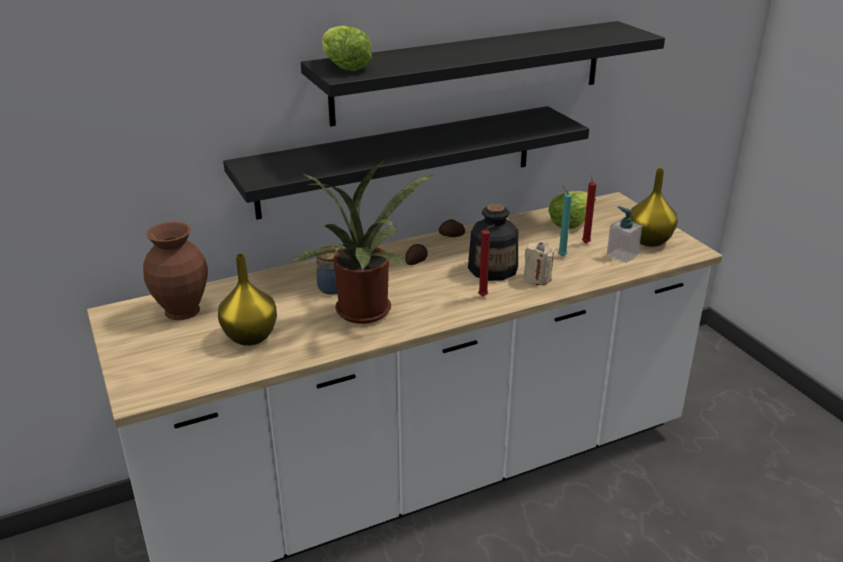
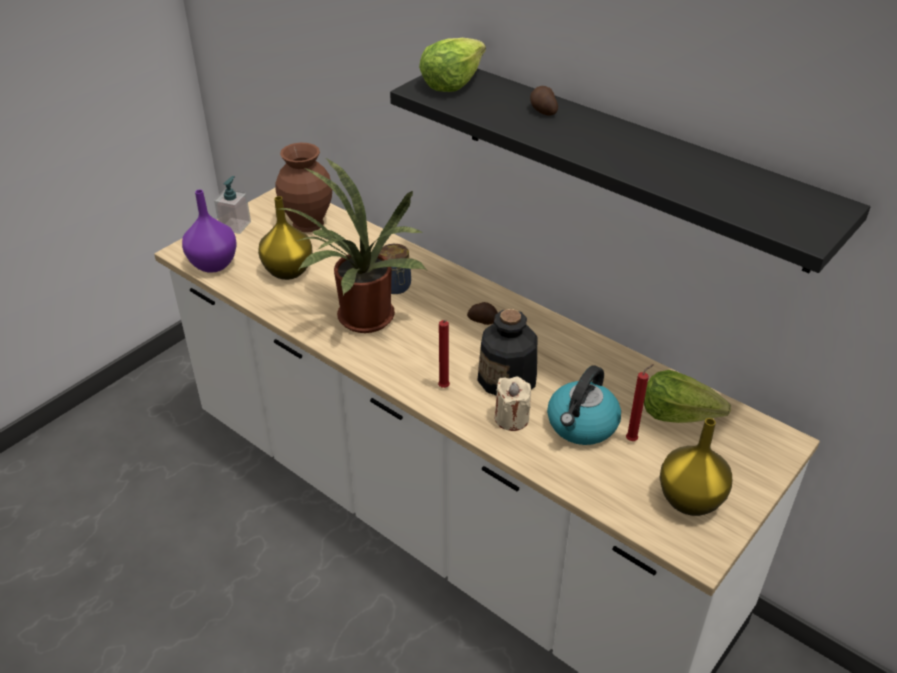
camera: 65 degrees right, 10 degrees up
black shelf [223,106,589,220] -> none
potato [439,219,465,237] -> potato moved to [530,86,558,116]
turquoise candle [558,186,572,256] -> kettle [547,365,621,445]
soap dispenser [607,206,643,263] -> soap dispenser moved to [214,176,251,234]
none -> purple vase [182,190,237,273]

